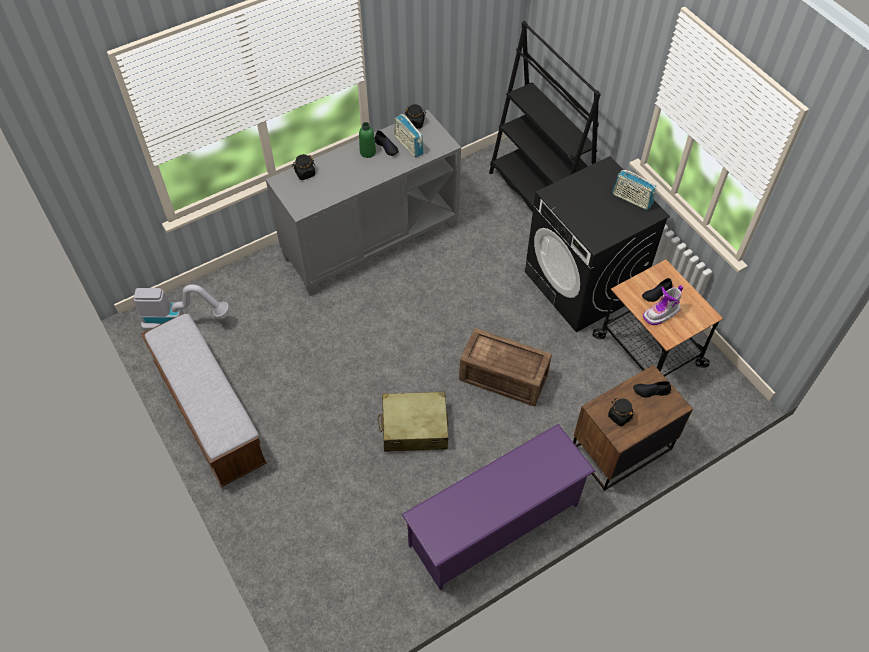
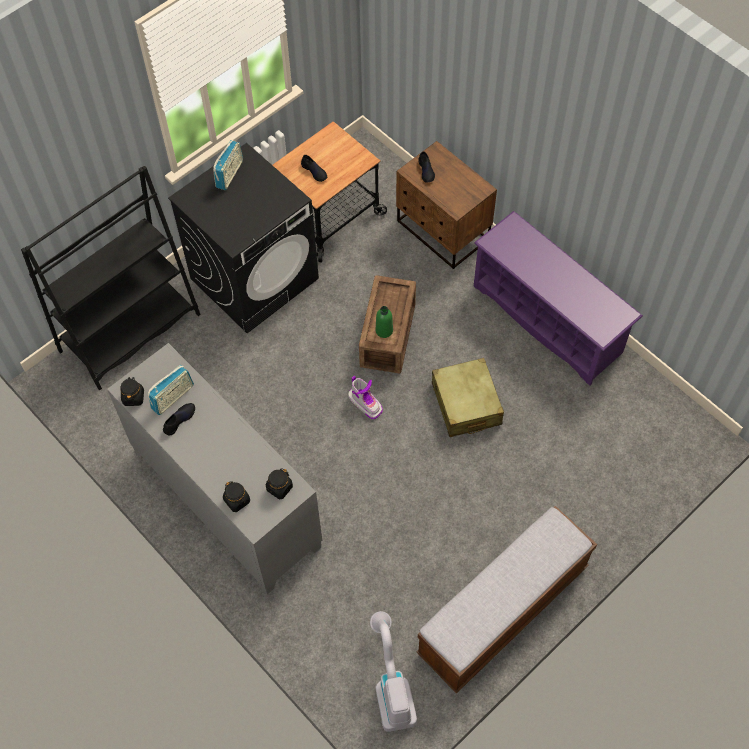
camera: 100 degrees left, 5 degrees up
green bottle [359,122,376,158] -> green bottle moved to [376,306,393,338]
black jar [608,398,633,426] -> black jar moved to [266,468,293,499]
boot [643,285,683,325] -> boot moved to [348,376,383,419]

